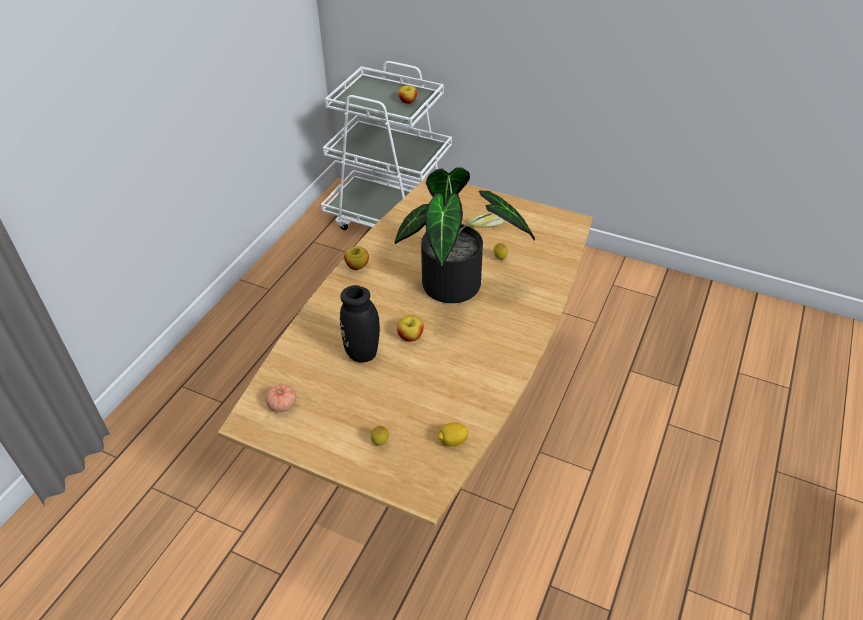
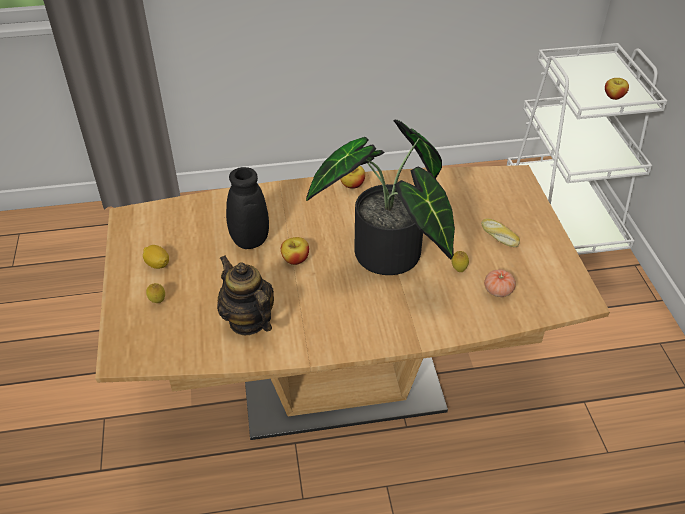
camera: 55 degrees right, 0 degrees up
tomato [265,384,296,412] -> tomato moved to [484,269,516,297]
lemon [438,422,468,447] -> lemon moved to [143,245,169,269]
none -> teapot [217,255,274,335]

